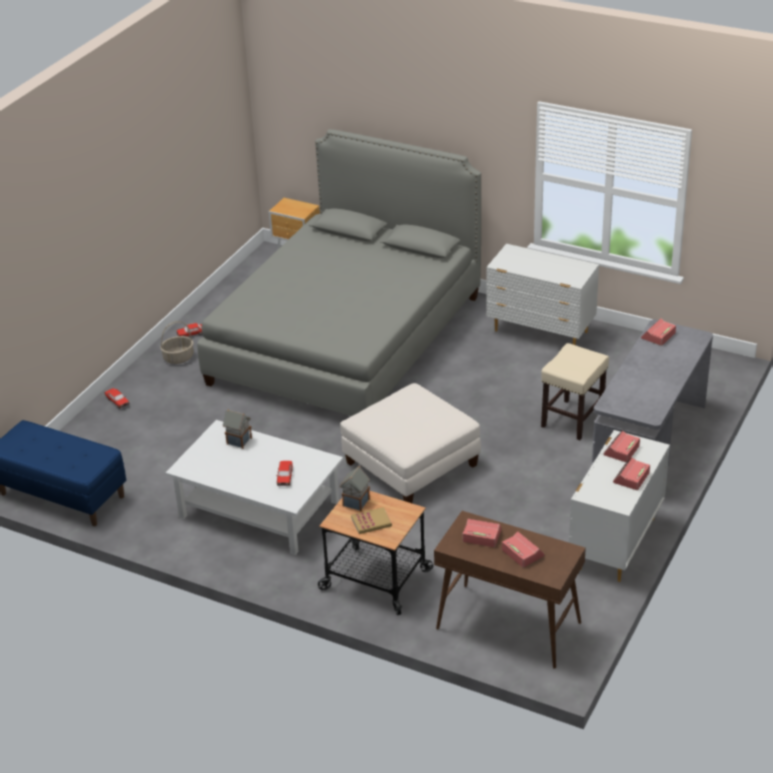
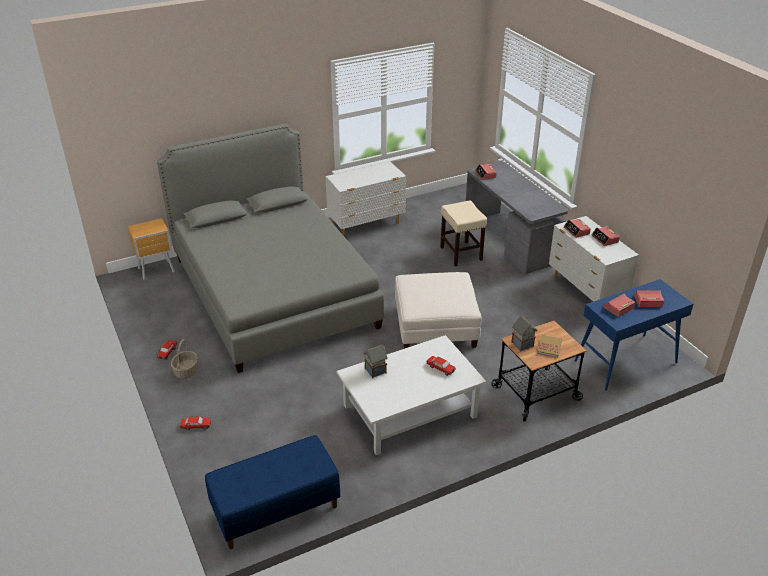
camera: 55 degrees left, 0 degrees up
brown console table [434,511,586,669] -> blue console table [574,279,693,391]

